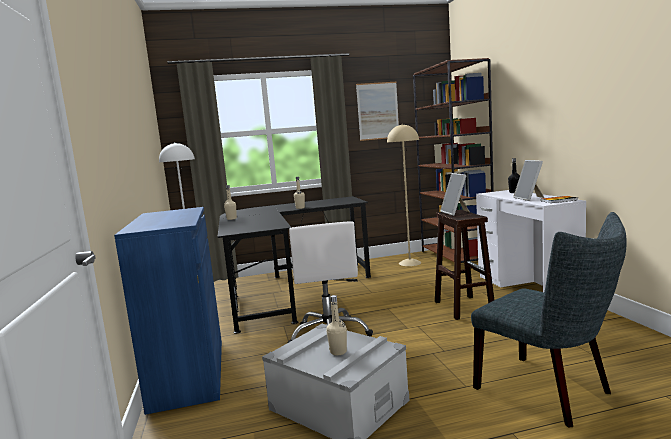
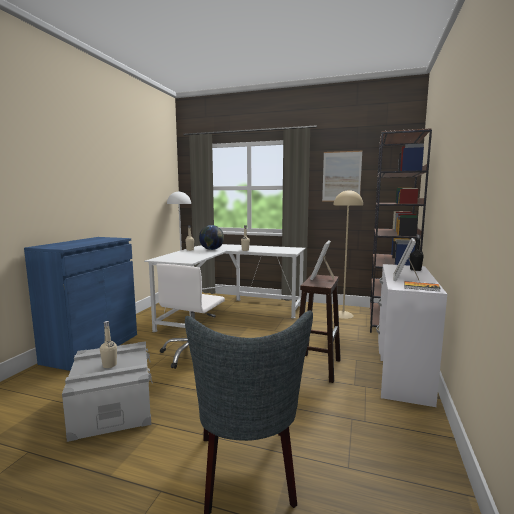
camera: 30 degrees right, 0 degrees up
black desk [218,196,371,334] -> white desk [144,244,306,332]
none -> globe [199,225,224,250]

